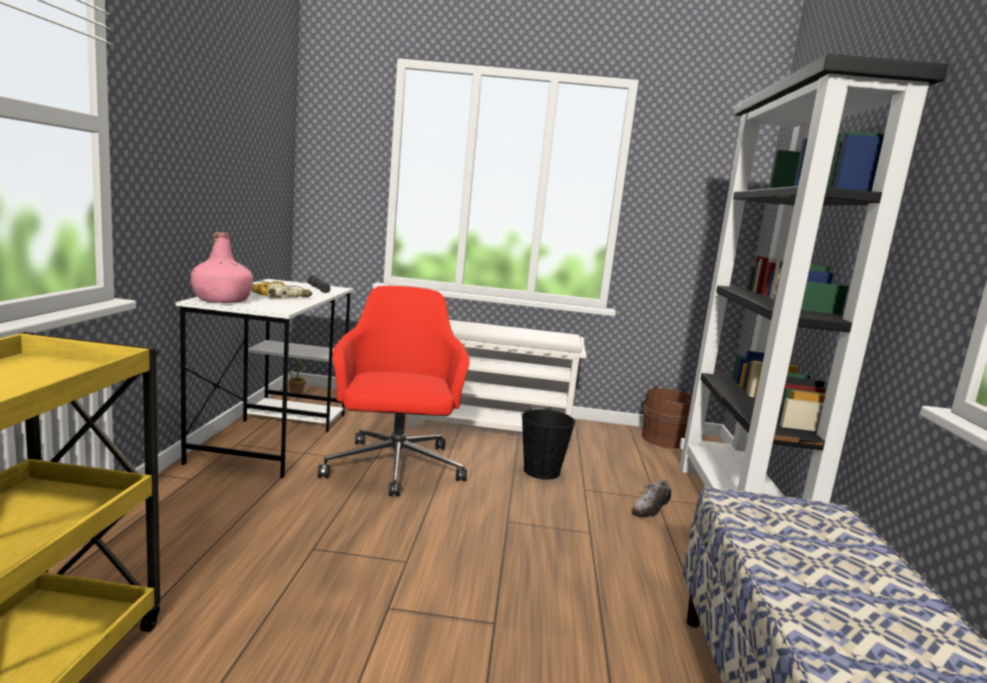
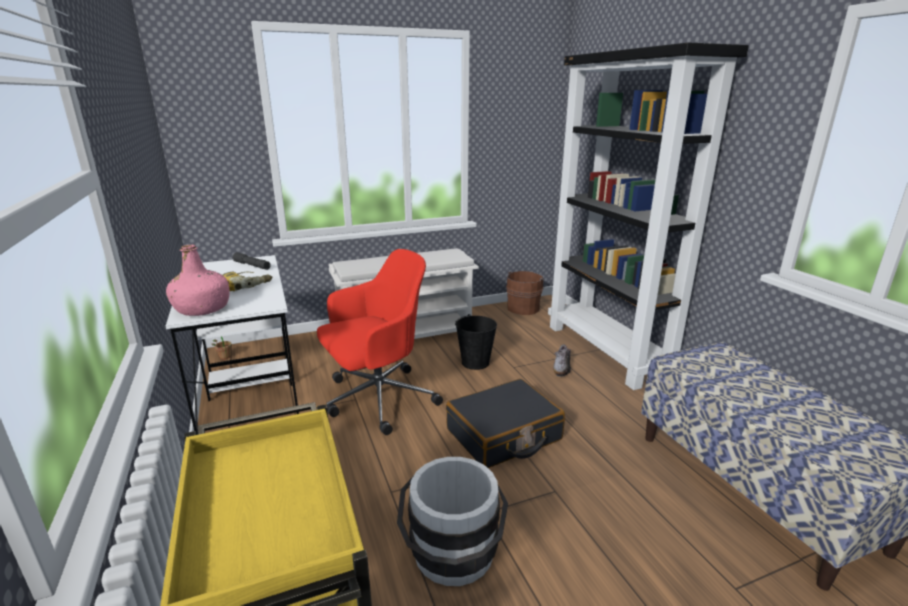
camera: 25 degrees left, 10 degrees up
red office chair [318,286,470,496] -> red office chair turned 90 degrees clockwise [317,249,443,435]
none -> white bucket [397,457,508,586]
none -> black suitcase [446,379,565,468]

